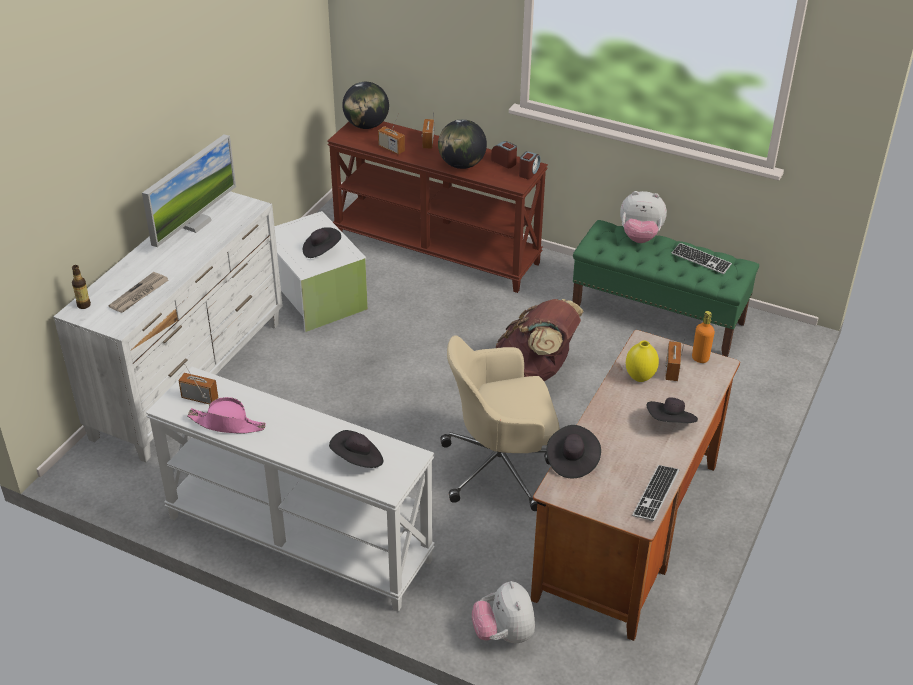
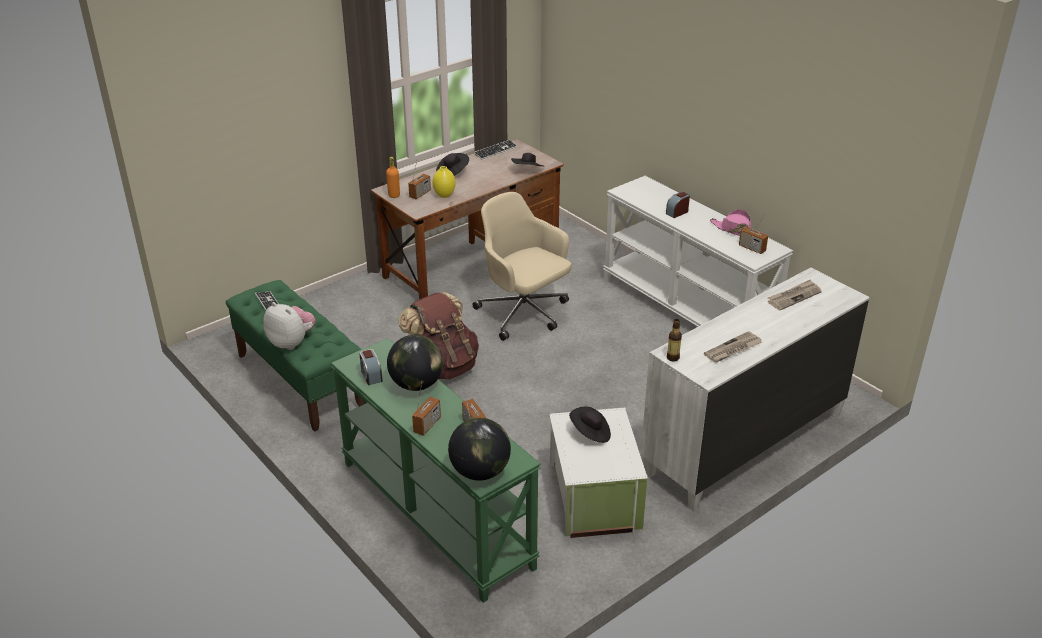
camera: 155 degrees left, 5 degrees down
bottle [72,265,91,309] -> bottle moved to [667,319,682,361]
monitor [142,134,236,247] -> newspaper [704,331,762,362]
brown console table [327,121,548,293] -> green console table [331,338,541,603]
black hat [329,430,384,468] -> none
beige office chair [440,335,560,511] -> beige office chair turned 150 degrees counterclockwise [473,192,572,341]
plush toy [472,581,535,643] -> none
alarm clock [519,151,541,179] -> alarm clock moved to [666,192,690,218]

